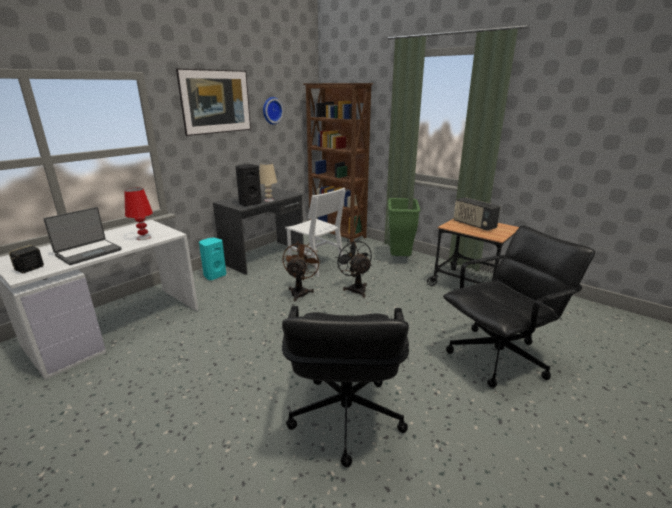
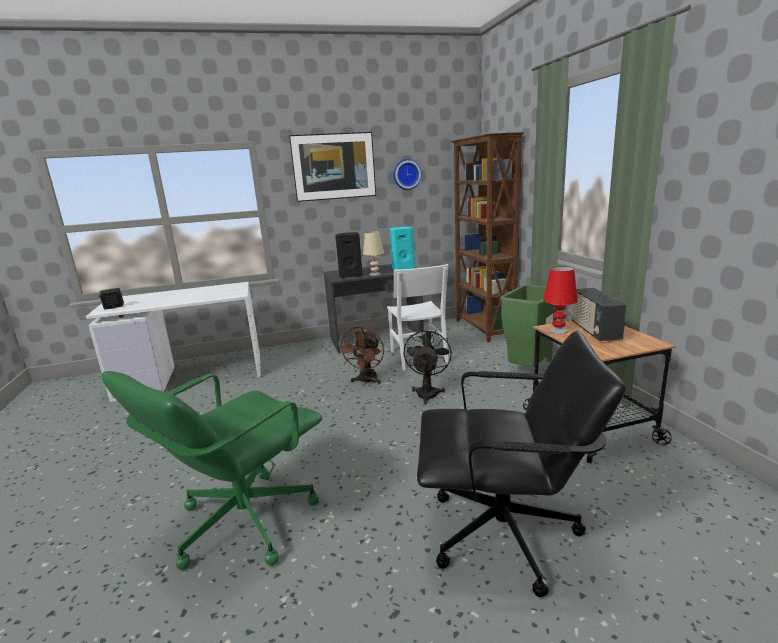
camera: 35 degrees right, 5 degrees down
laptop [43,207,122,265] -> none
red table lamp [124,187,153,240] -> red table lamp moved to [543,266,578,334]
turquoise speaker [199,238,226,280] -> turquoise speaker moved to [390,227,415,270]
black office chair [282,306,409,467] -> green office chair [101,371,322,570]
brown fan [283,242,321,302] -> brown fan turned 150 degrees clockwise [338,326,384,384]

